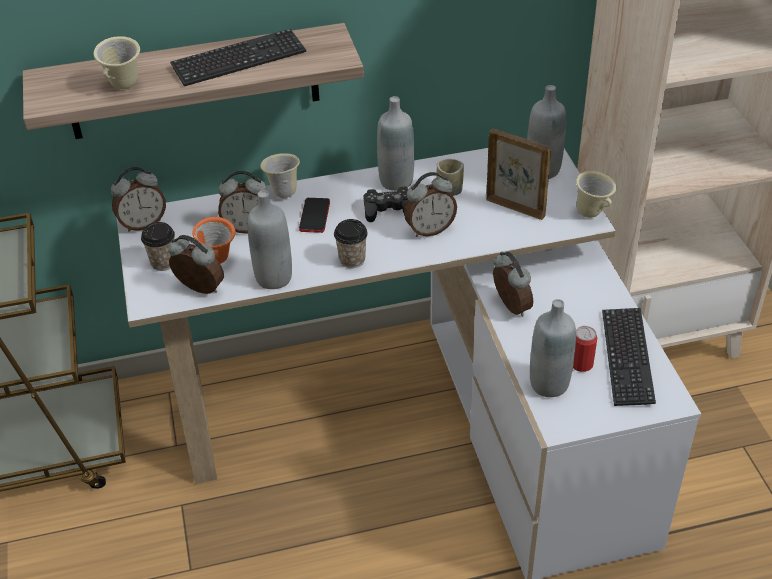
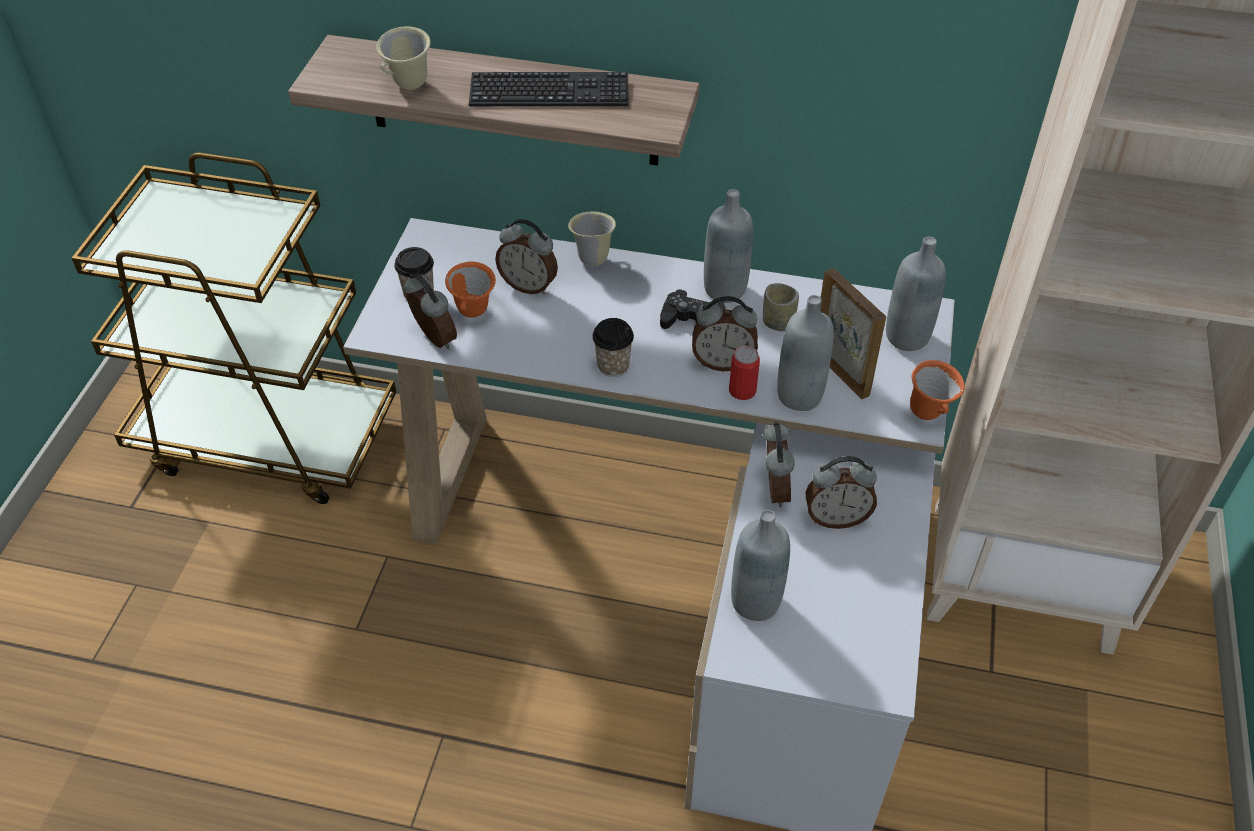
camera: 25 degrees right, 5 degrees up
alarm clock [111,167,166,232] -> alarm clock moved to [805,456,877,529]
grey bottle [247,190,292,289] -> grey bottle moved to [777,295,834,411]
phone [299,198,330,233] -> none
can [573,326,597,372] -> can moved to [729,346,760,400]
beige mug [576,171,616,218] -> orange mug [910,360,965,420]
keyboard [602,308,656,406] -> none

